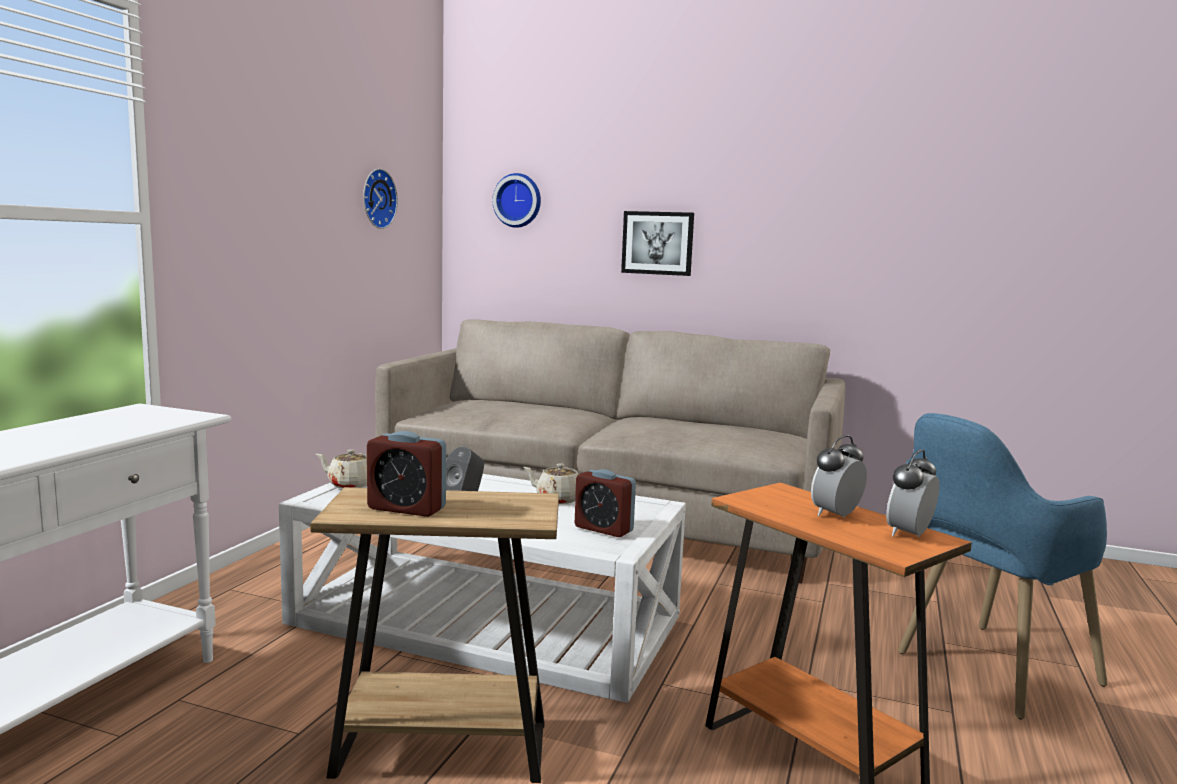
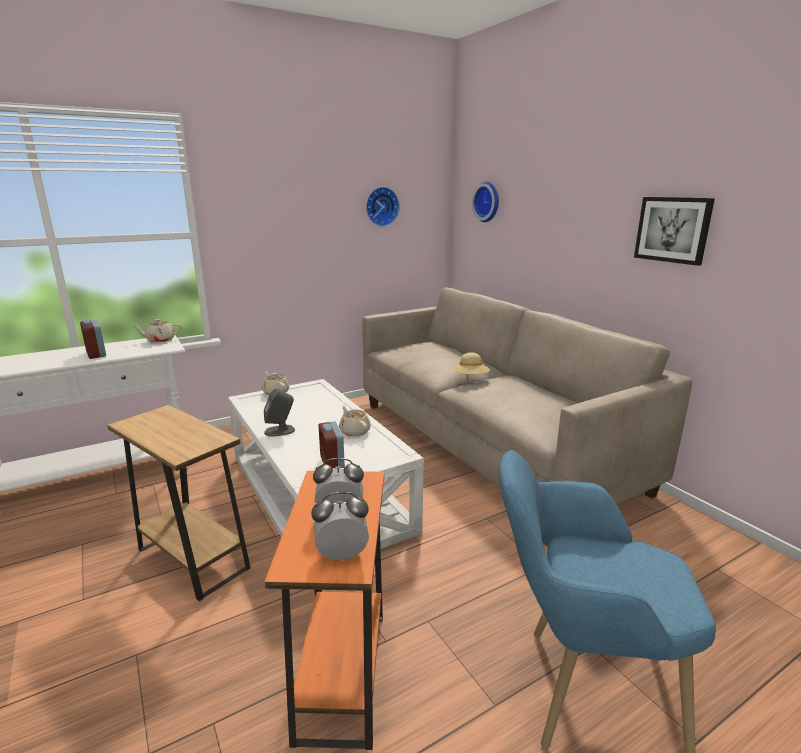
camera: 40 degrees right, 10 degrees up
alarm clock [367,431,446,517] -> alarm clock moved to [80,320,106,359]
picture [621,211,694,276] -> picture moved to [634,197,715,266]
none -> beige teapot [133,319,182,343]
none -> beige hat [453,352,490,374]

